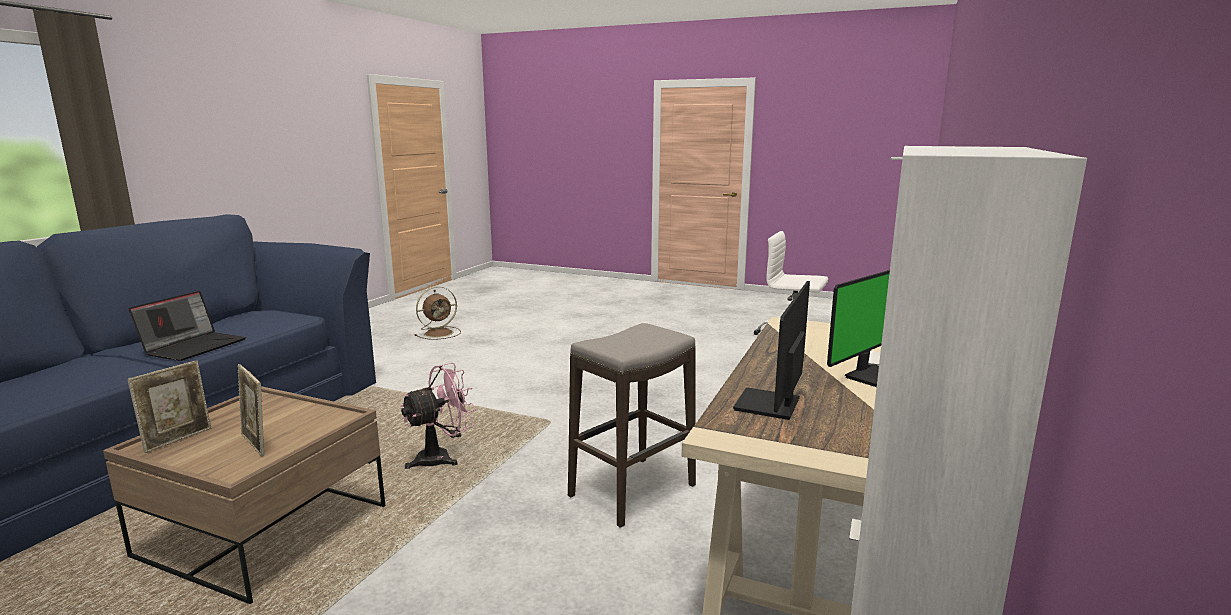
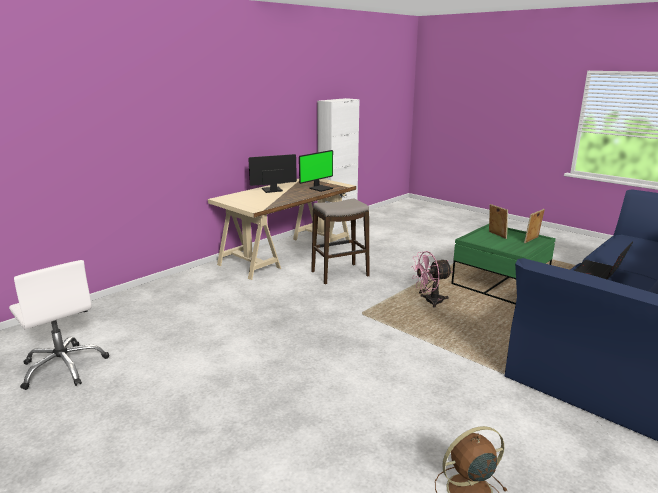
camera: 160 degrees left, 5 degrees up
brown coffee table [103,386,385,604] -> green coffee table [451,224,556,305]

